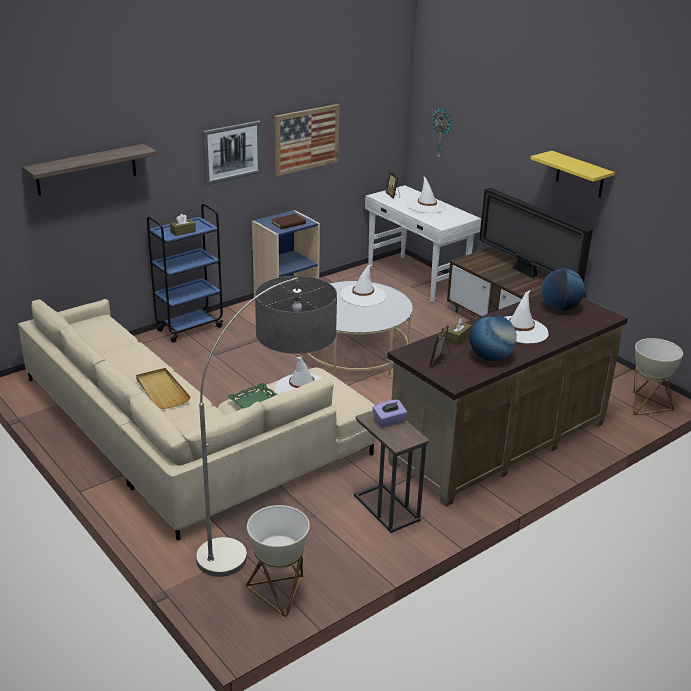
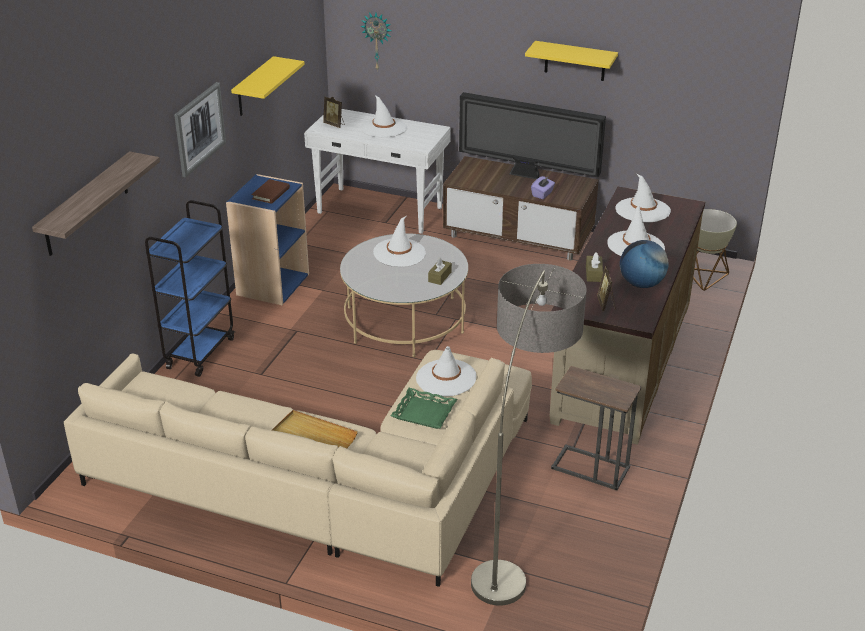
camera: 30 degrees left, 5 degrees up
brown tissue box [170,214,196,236] -> brown tissue box moved to [428,258,452,285]
planter [246,505,310,617] -> none
picture [275,104,340,176] -> yellow shelf [231,56,305,116]
purple tissue box [373,400,407,427] -> purple tissue box moved to [531,176,555,199]
globe [542,269,585,311] -> white hat [615,174,671,222]

